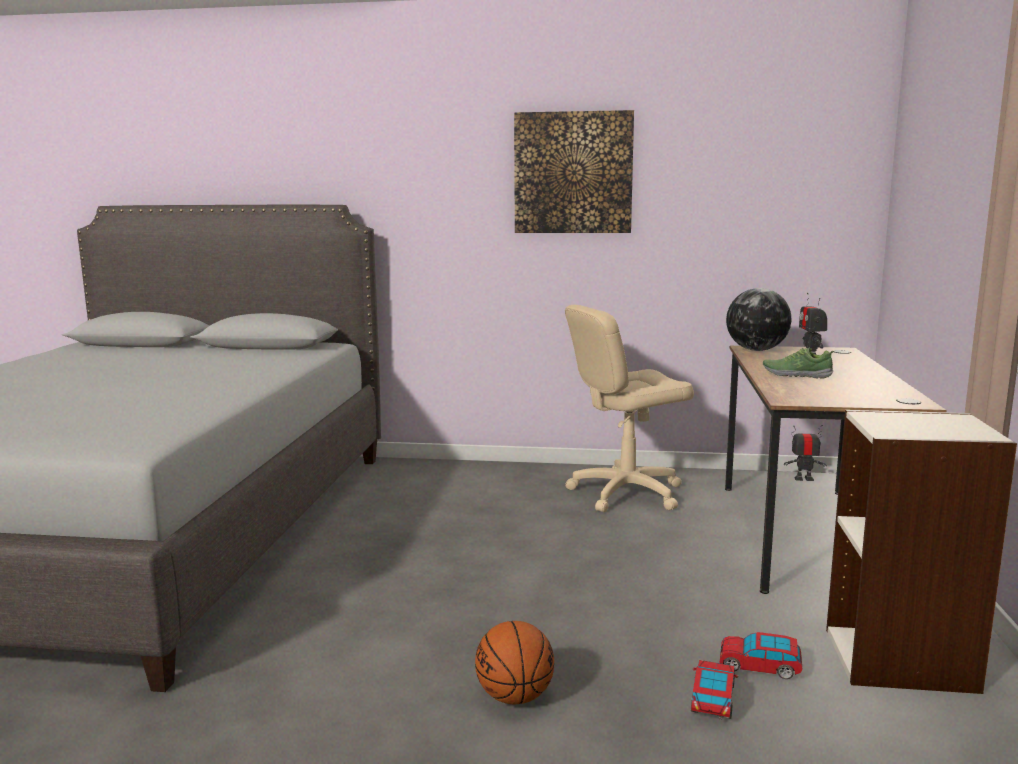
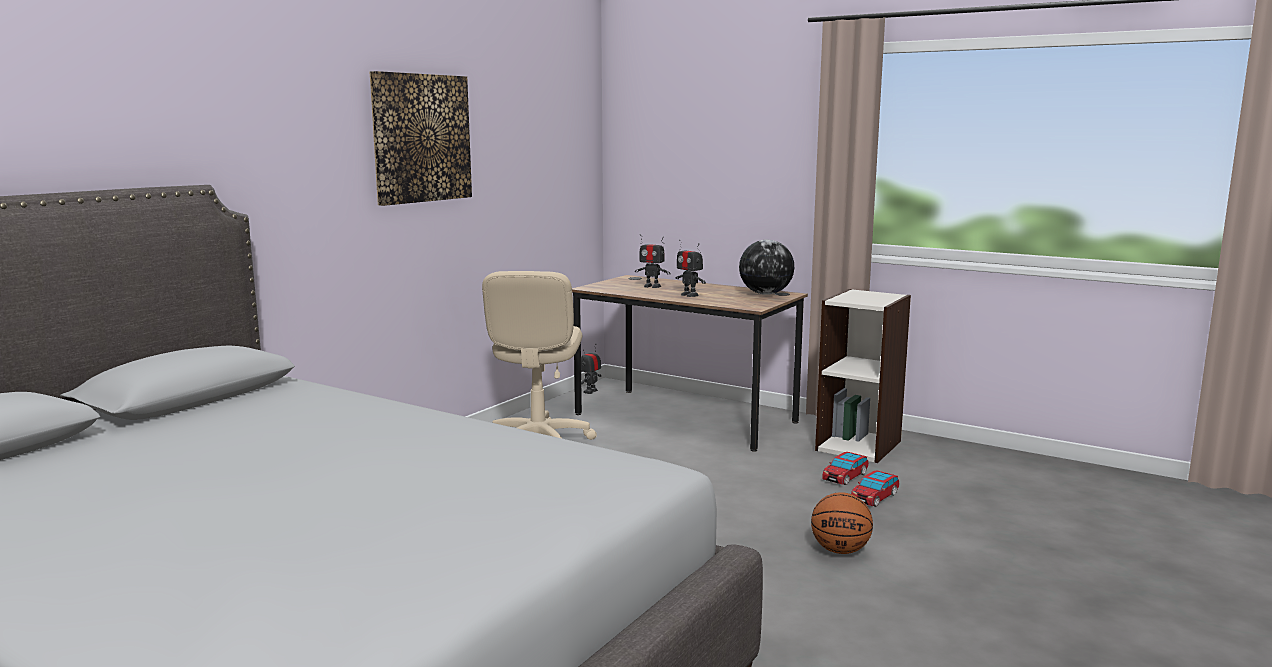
camera: 65 degrees left, 0 degrees up
toy car [691,660,738,720] -> toy car turned 90 degrees counterclockwise [851,470,899,507]
globe [726,288,791,351] -> globe moved to [739,240,794,295]
shoe [763,347,834,379] -> toy robot [675,240,706,297]

